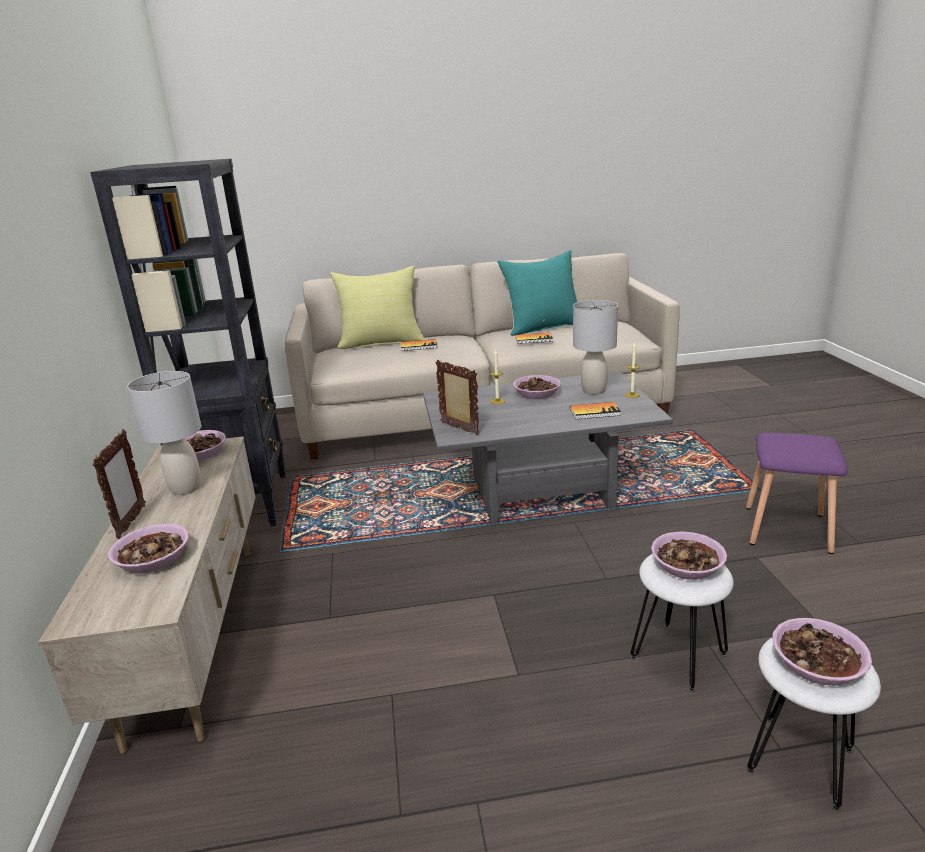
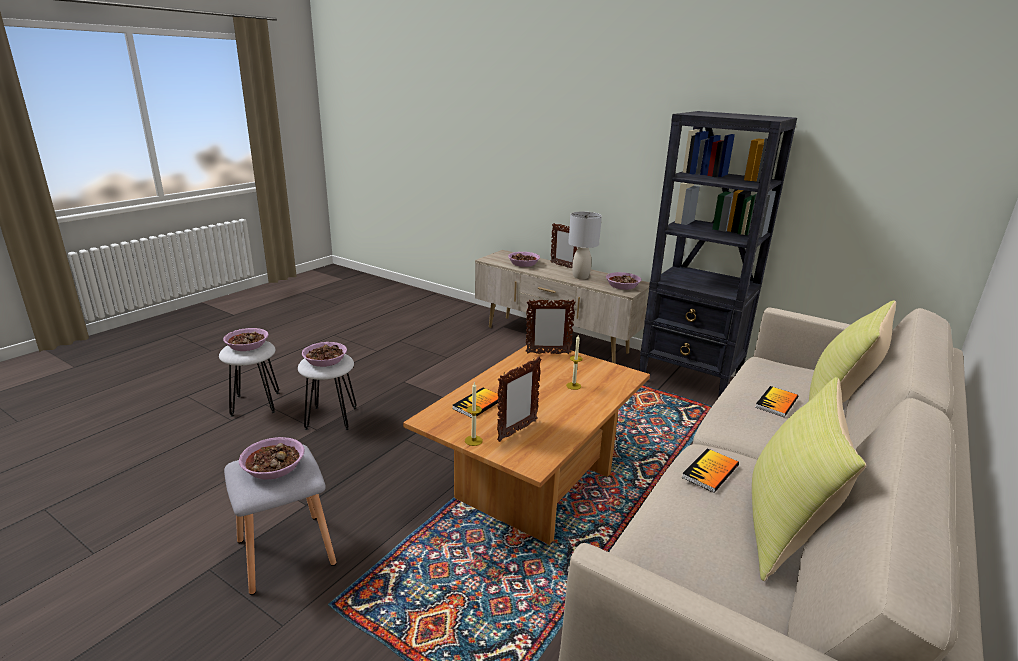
camera: 130 degrees right, 0 degrees up
grey coffee table [423,371,673,524] -> brown coffee table [403,345,650,545]
turquoise pillow [497,250,577,336] -> yellow pillow [752,377,866,581]
bowl [513,375,561,399] -> bowl moved to [238,437,304,479]
grey table lamp [573,300,618,395] -> picture frame [497,357,541,442]
purple stool [746,432,848,554] -> grey stool [224,445,336,595]

